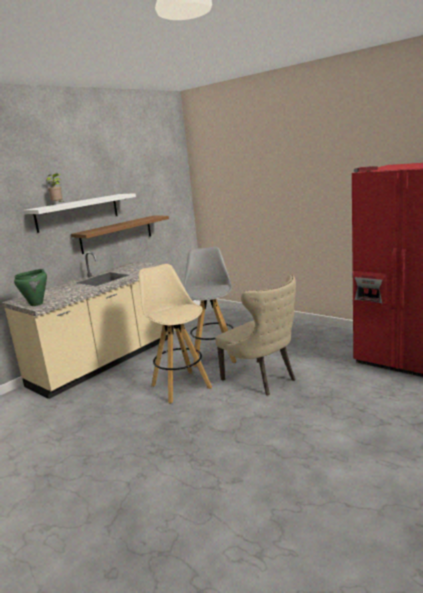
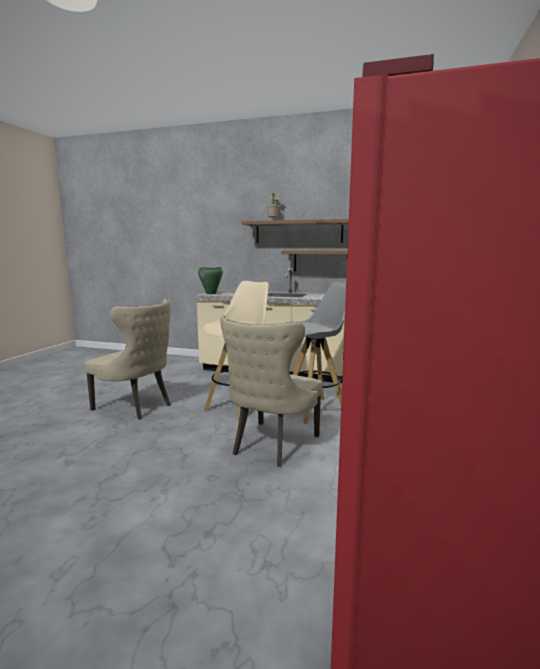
camera: 65 degrees right, 5 degrees down
white shelf [24,193,136,233] -> brown shelf [241,219,349,243]
none -> beige chair [85,299,171,420]

